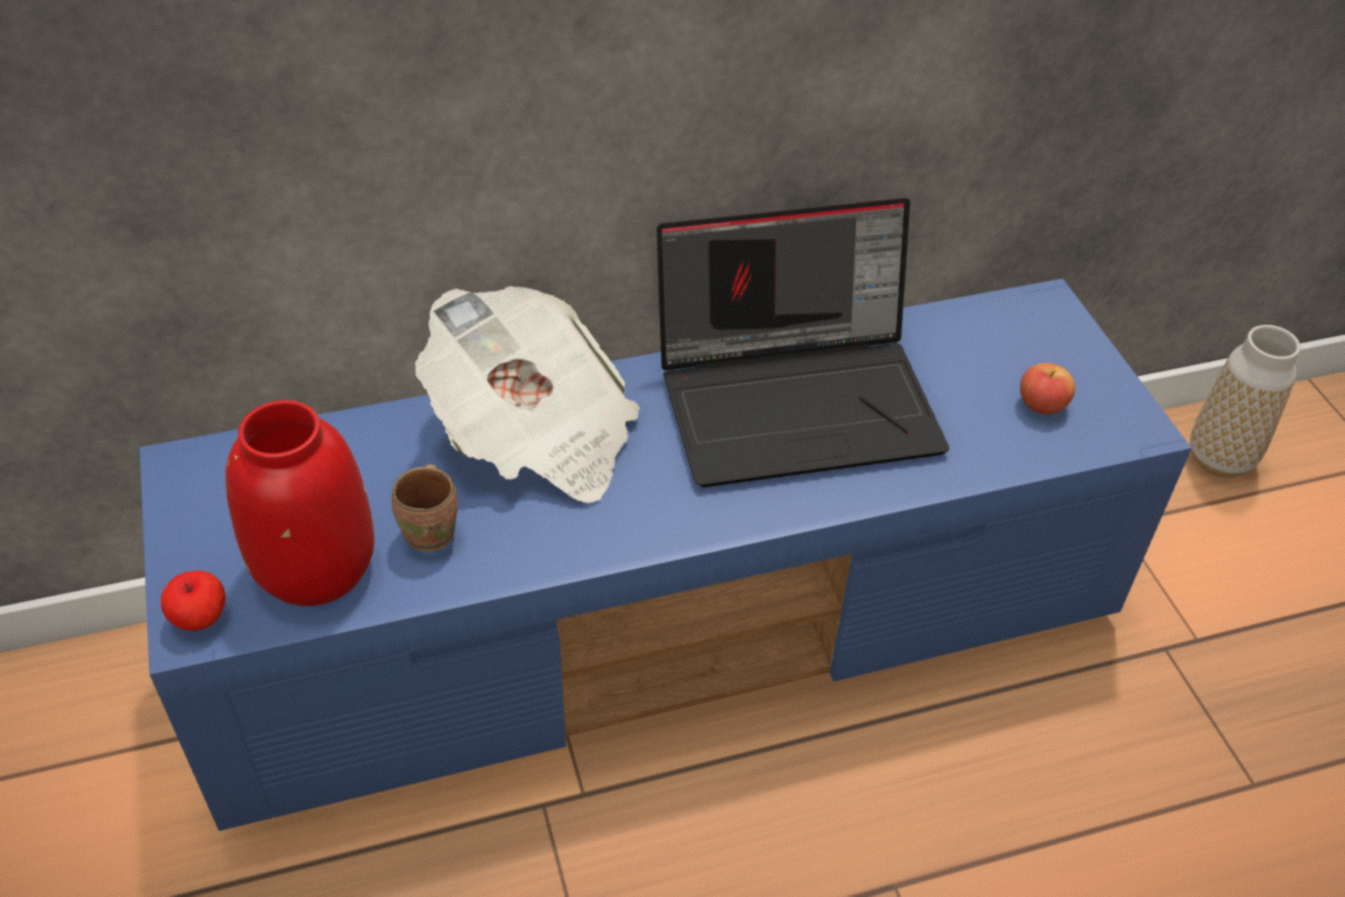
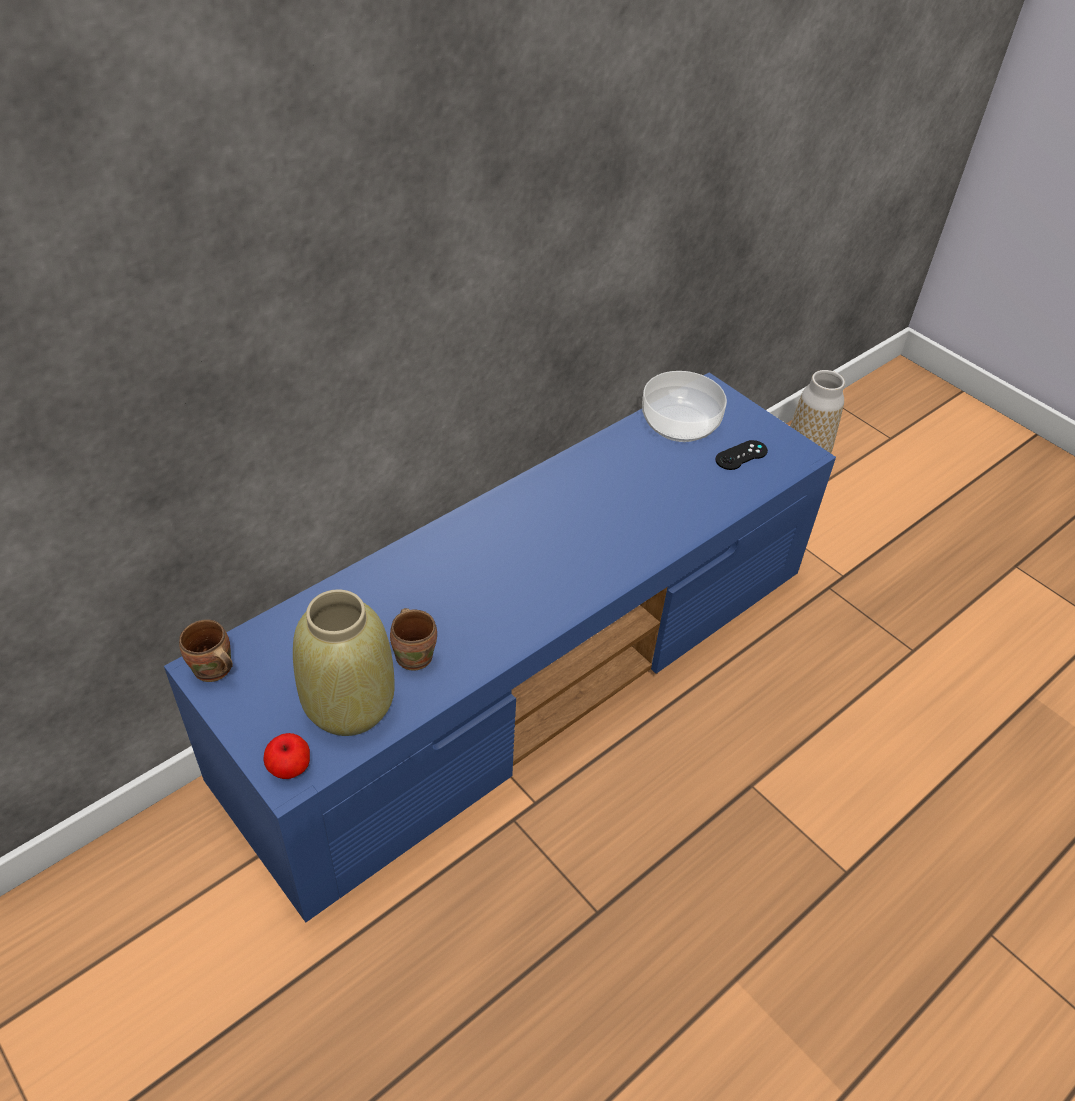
camera: 25 degrees left, 0 degrees up
red vase [226,400,374,606] -> beige vase [293,589,395,736]
newspaper [415,286,640,503] -> none
laptop [657,198,949,487] -> none
apple [1020,363,1075,414] -> black game controller [715,440,768,470]
none -> brown mug [179,619,233,682]
none -> bowl [642,371,727,442]

